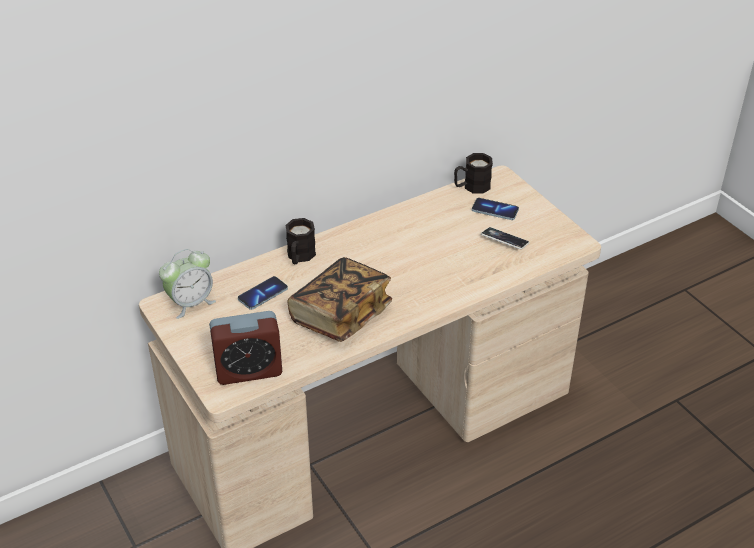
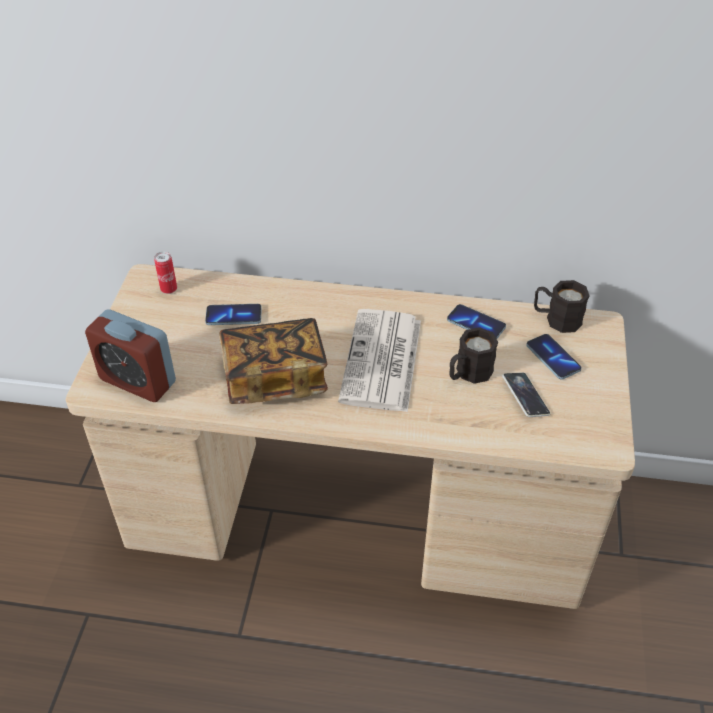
camera: 40 degrees right, 5 degrees up
alarm clock [159,249,216,319] -> can [154,252,177,294]
black mug [285,218,316,264] -> black mug moved to [449,327,498,384]
none -> newspaper [338,309,421,412]
none -> phone [447,304,506,339]

